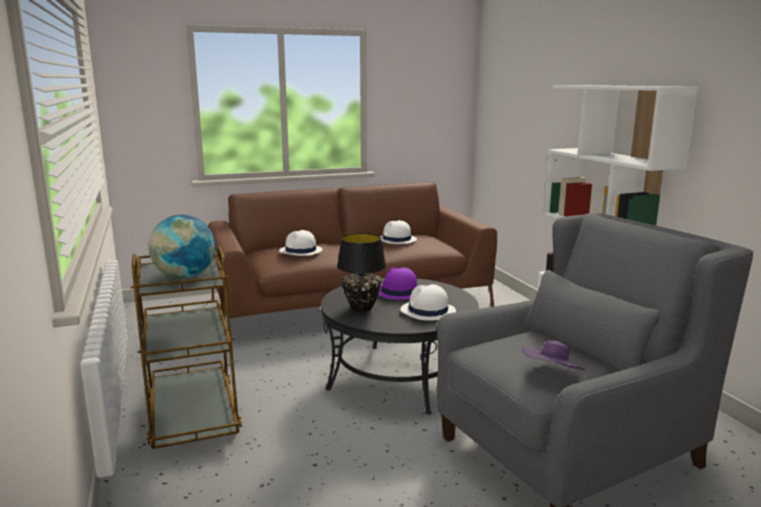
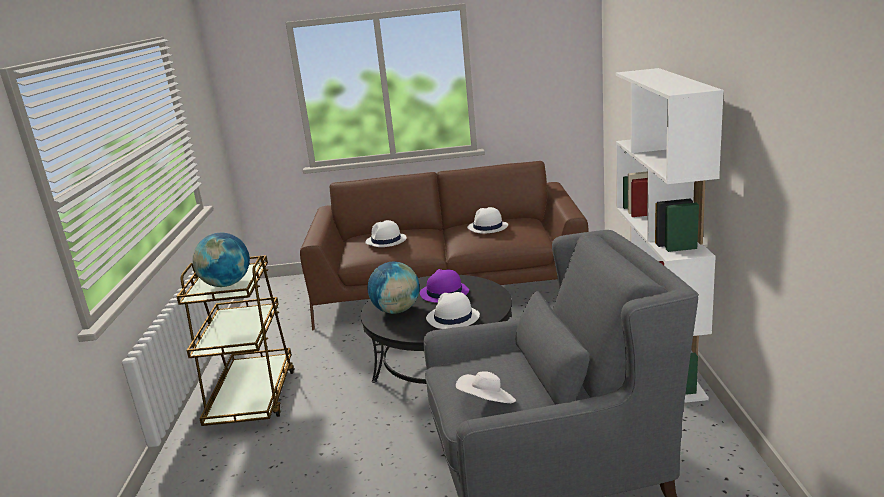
camera: 20 degrees right, 5 degrees up
black table lamp [337,233,386,312] -> globe [367,262,419,314]
purple hat [522,341,585,371] -> white hat [456,371,516,403]

